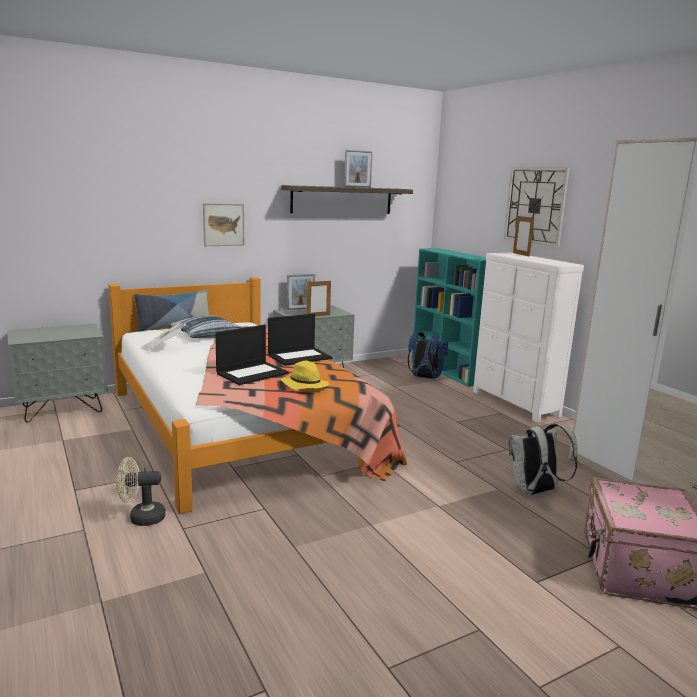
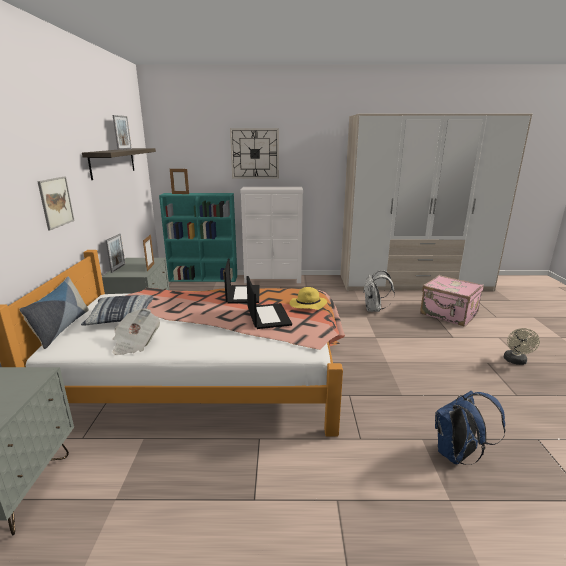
camera: 60 degrees left, 5 degrees up
beige fan [116,457,165,526] -> beige fan moved to [504,328,540,365]
blue backpack [408,332,448,379] -> blue backpack moved to [435,391,505,465]
picture frame [513,215,534,257] -> picture frame moved to [170,169,189,194]

